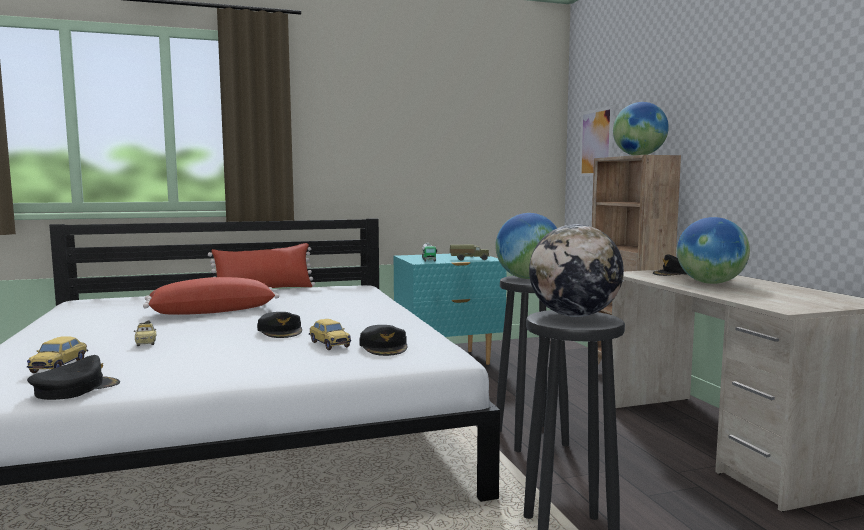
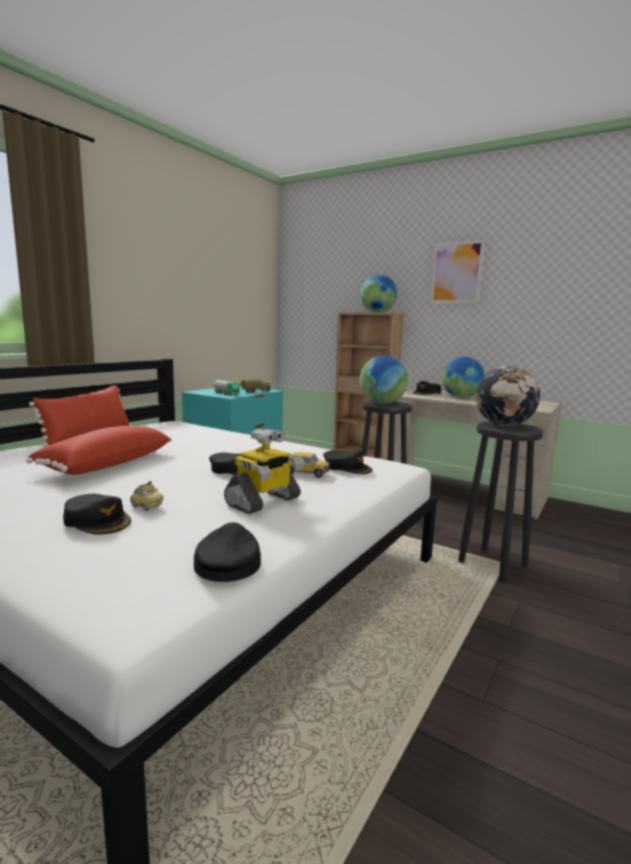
camera: 40 degrees left, 5 degrees up
toy car [27,336,88,373] -> none
picture [579,106,614,176] -> picture moved to [430,240,485,303]
none -> black cap [63,494,131,535]
none -> toy robot [224,428,304,514]

